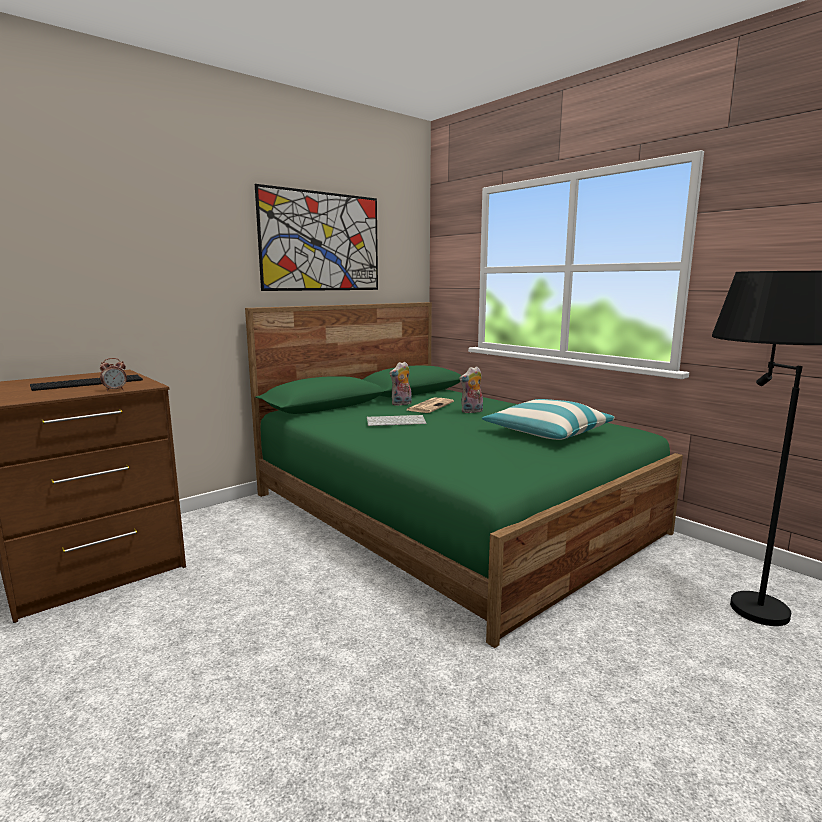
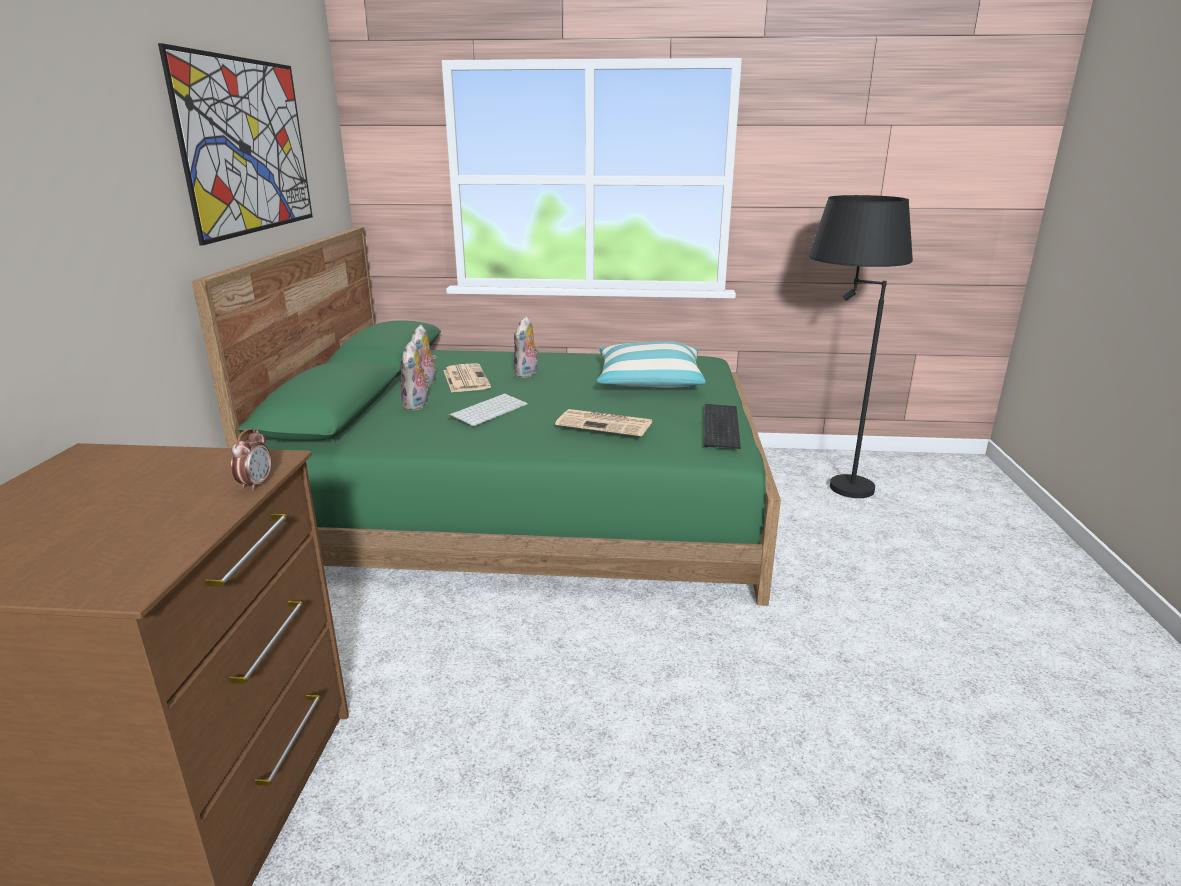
camera: 45 degrees left, 10 degrees up
keyboard [30,375,143,391] -> keyboard moved to [704,404,741,449]
none -> plush toy [401,341,429,411]
none -> newspaper [555,409,652,437]

